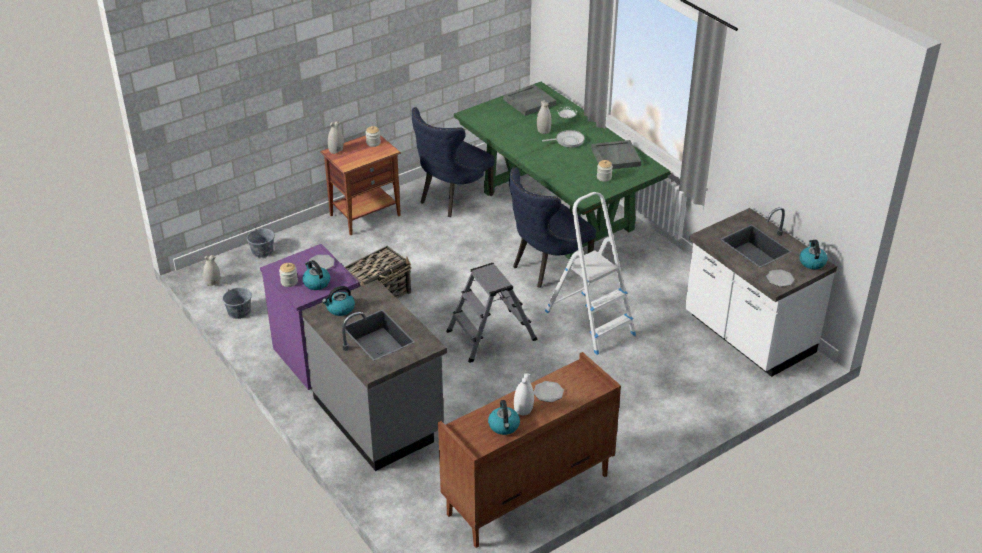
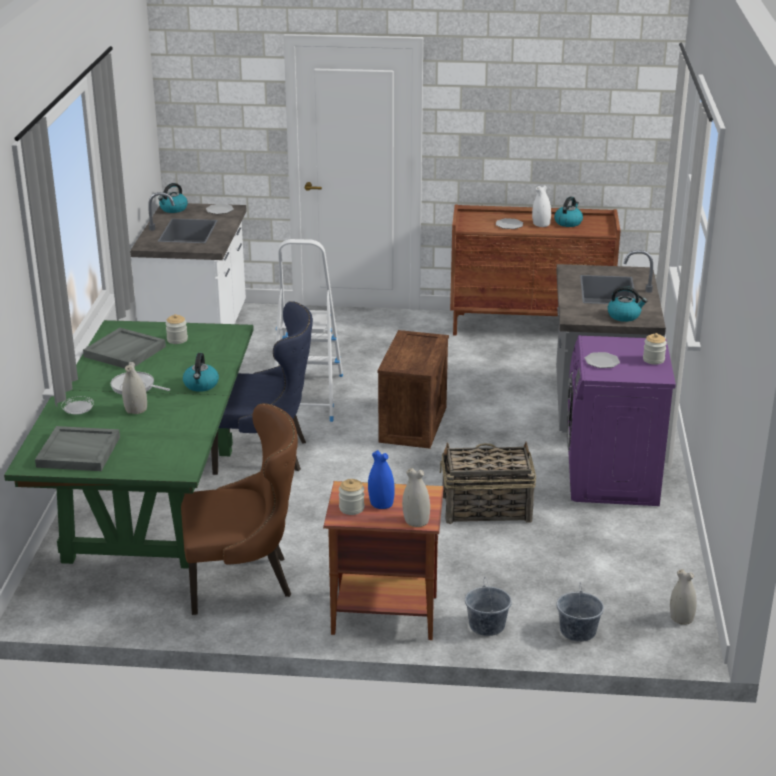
camera: 140 degrees left, 10 degrees down
grey bucket [222,283,252,319] -> grey bucket moved to [465,577,512,636]
kettle [302,260,330,290] -> kettle moved to [183,353,219,392]
blue chair [412,107,494,217] -> brown chair [181,403,298,615]
grey step ladder [446,263,538,363] -> crate [378,330,449,449]
none -> blue vase [368,450,395,509]

